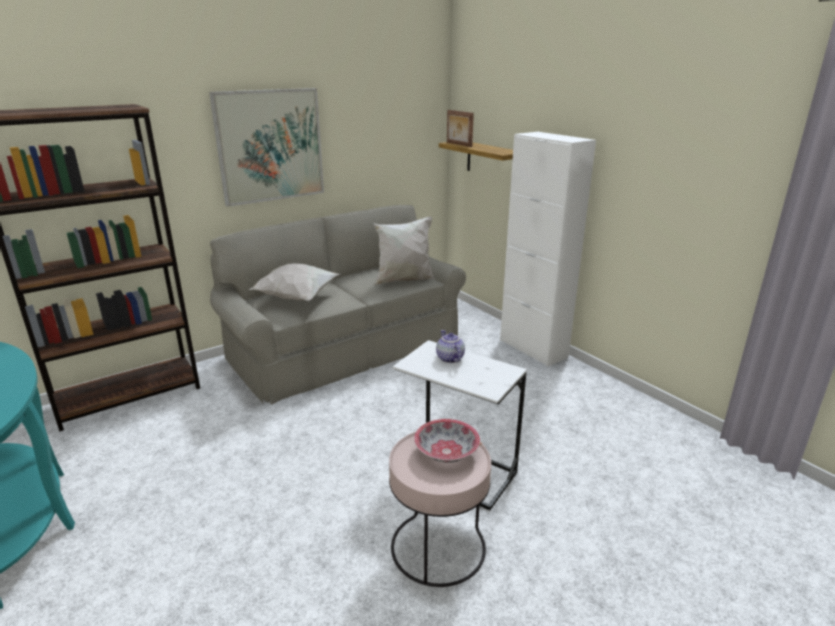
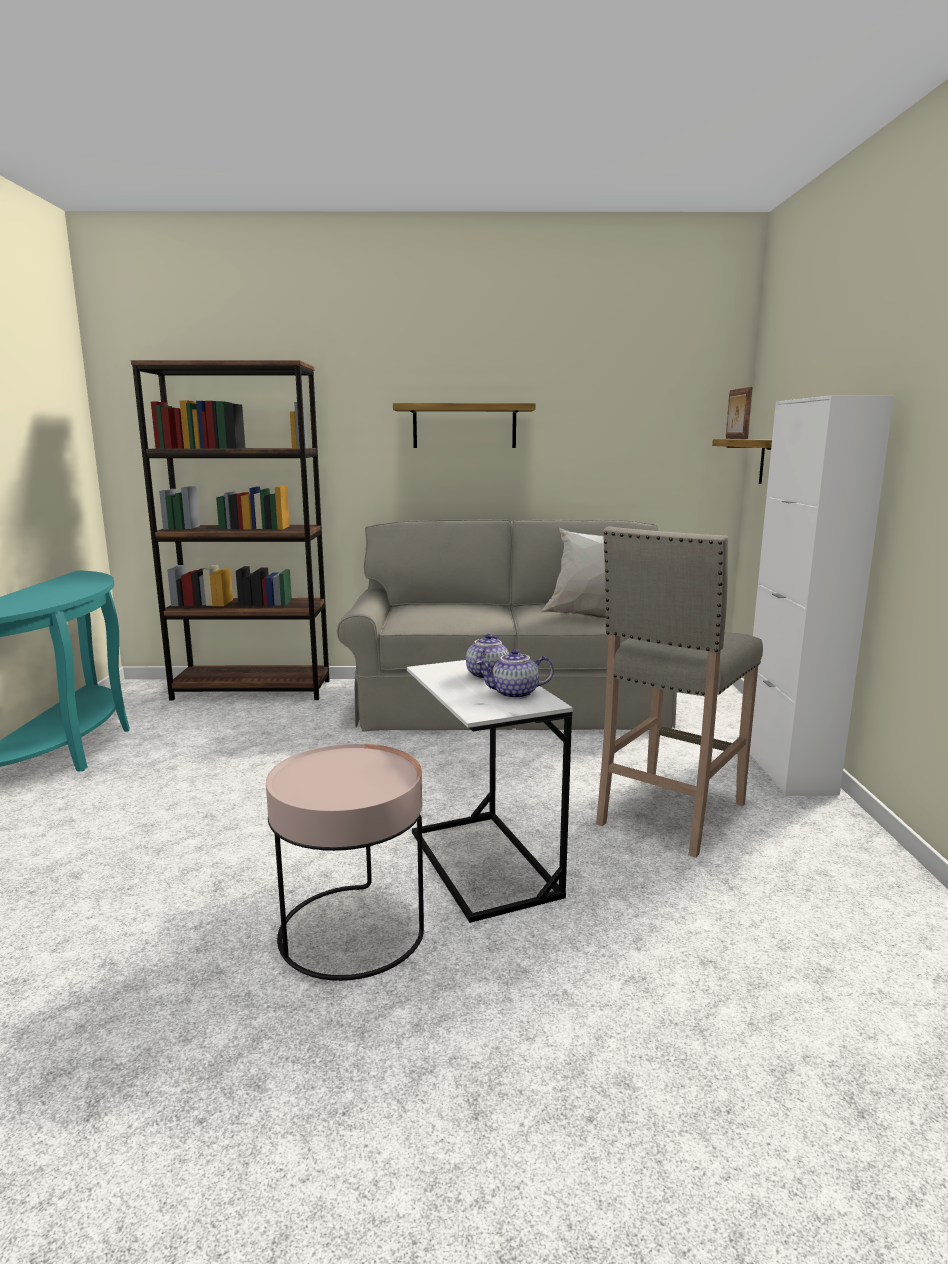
camera: 35 degrees right, 10 degrees down
picture [209,88,324,207] -> shelf [393,403,536,448]
white pillow [249,263,340,301] -> none
bowl [414,419,480,463] -> none
none -> teapot [476,649,554,699]
none -> beige stool [596,526,763,858]

